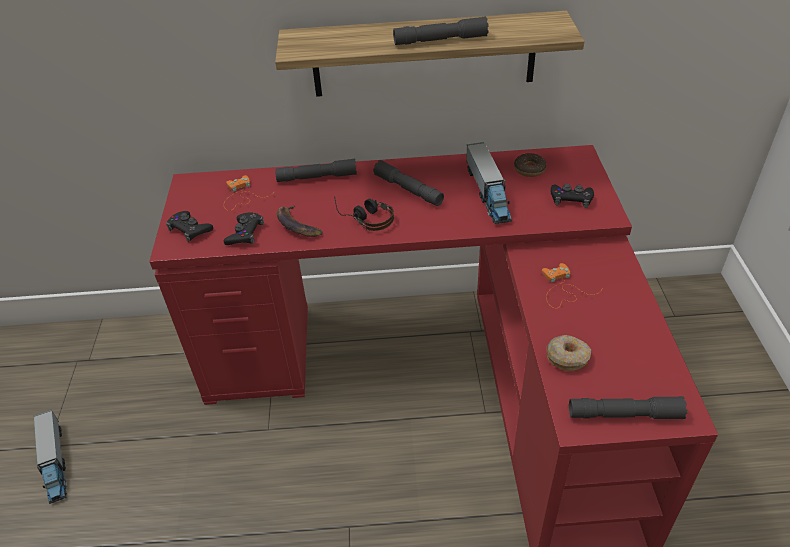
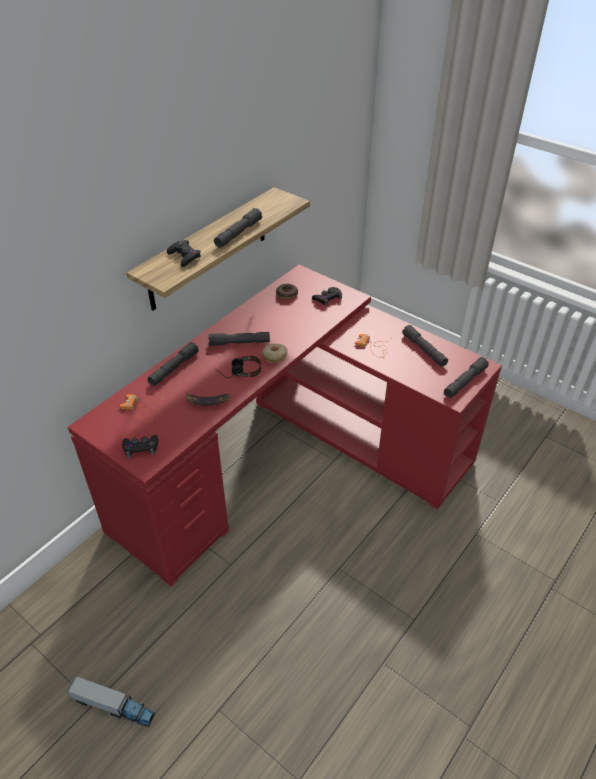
camera: 50 degrees left, 0 degrees up
black game controller [224,213,264,245] -> black game controller moved to [167,240,201,267]
toy truck [466,142,512,224] -> none
donut [547,335,591,371] -> donut moved to [262,343,288,363]
none -> grey flashlight [402,325,448,367]

